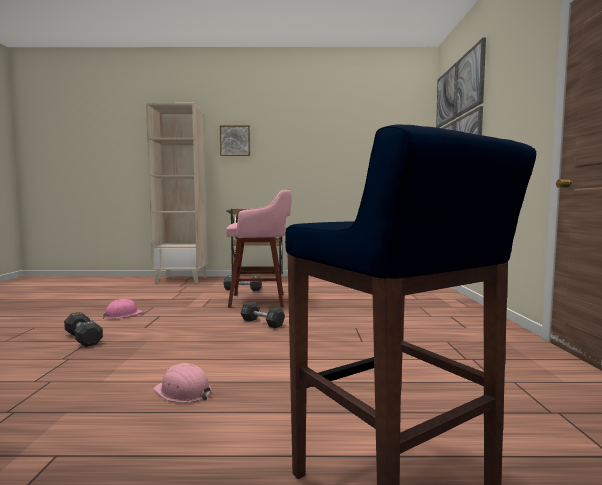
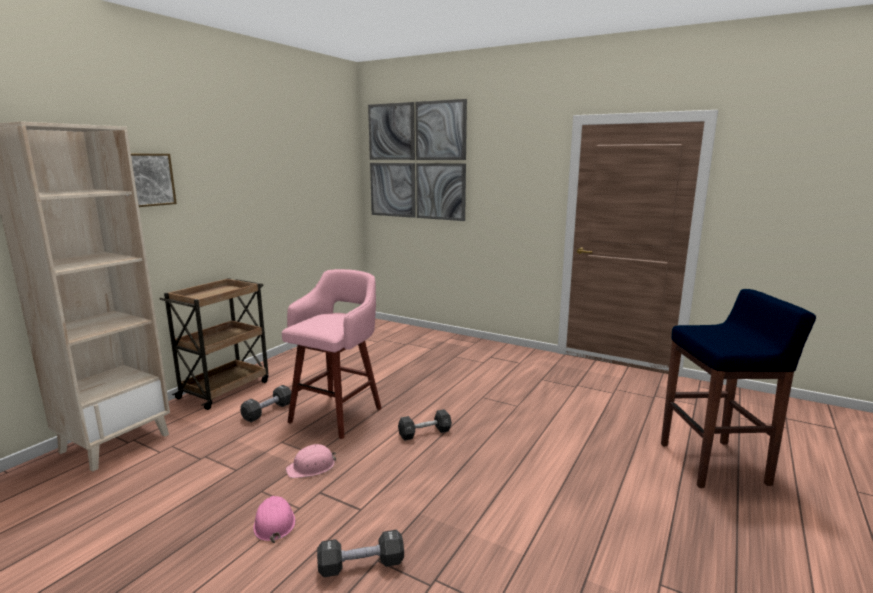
camera: 60 degrees left, 10 degrees up
pink hard hat [154,363,211,403] -> pink hard hat moved to [286,444,336,478]

